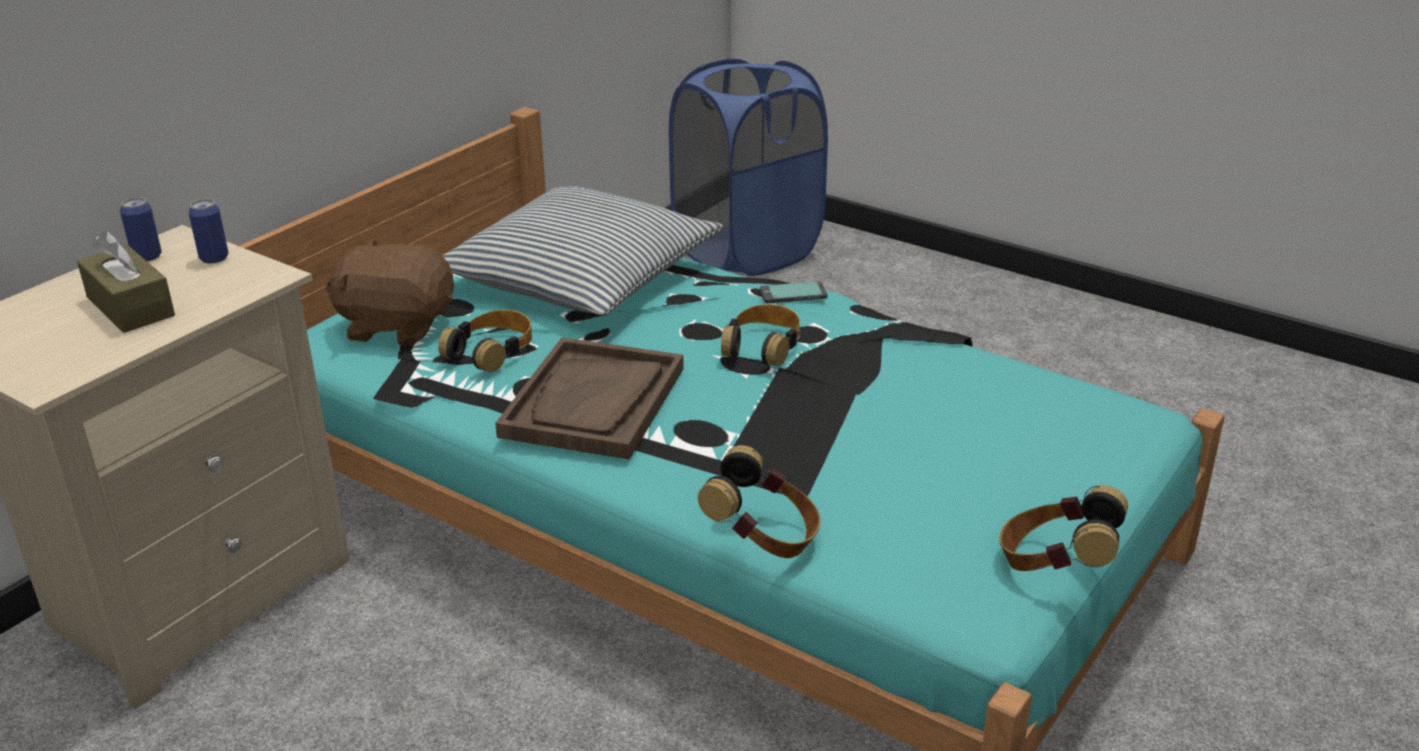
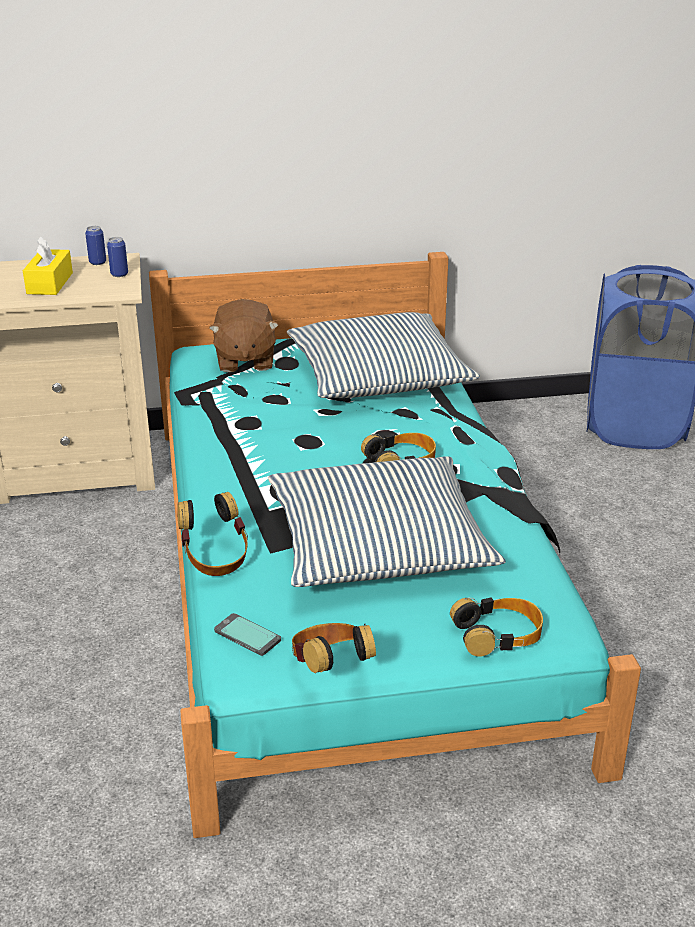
camera: 45 degrees right, 0 degrees up
brown tissue box [77,231,175,333] -> yellow tissue box [23,236,73,295]
brown plush toy [326,238,454,346] -> brown plush toy turned 150 degrees counterclockwise [209,299,279,372]
headphones [438,310,532,372] -> headphones moved to [450,598,543,657]
brown tray [495,337,684,459] -> none
phone [760,281,828,303] -> phone moved to [214,613,281,656]
none -> pillow [268,456,506,587]

